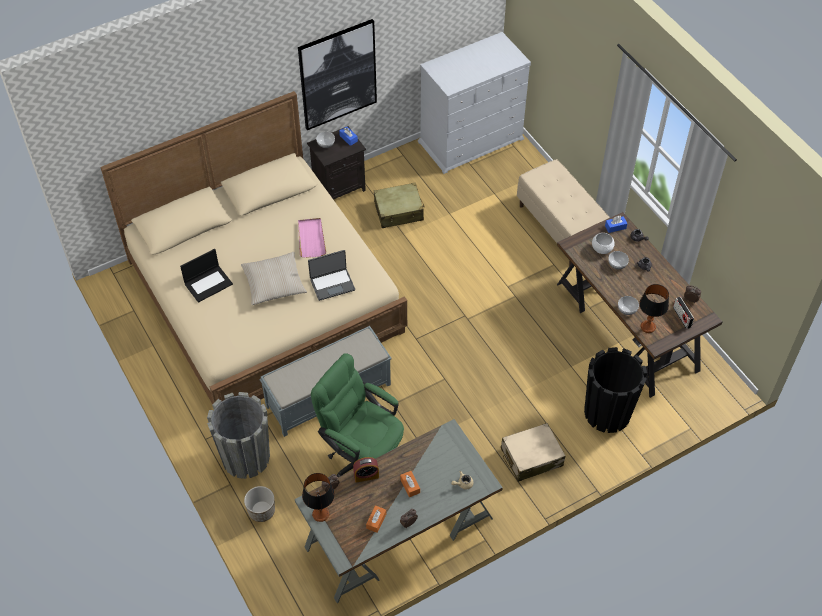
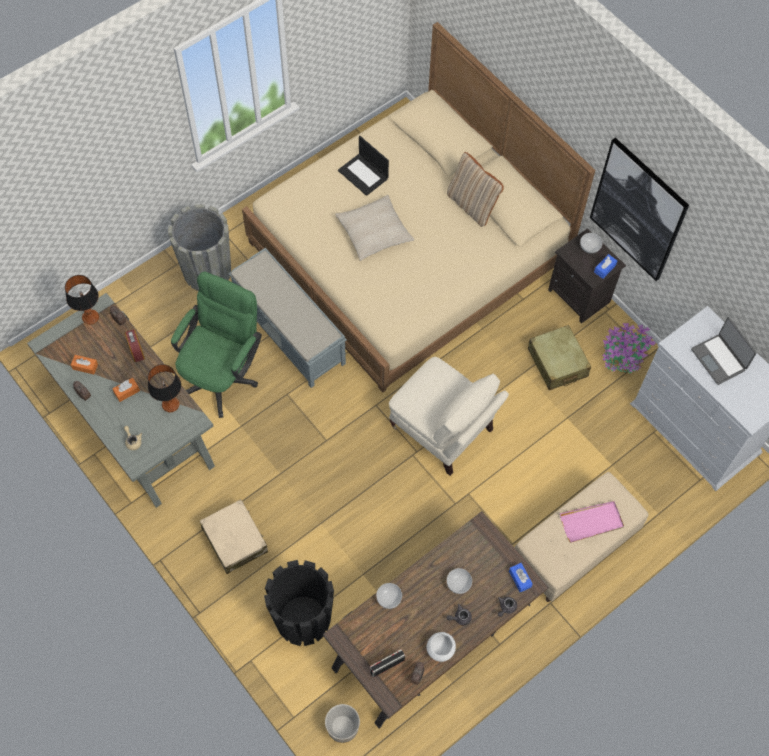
camera: 80 degrees right, 10 degrees up
planter [244,486,275,522] -> planter moved to [325,704,360,743]
pink tray [298,218,326,258] -> pink tray moved to [560,501,624,543]
laptop [308,250,355,301] -> laptop moved to [691,317,757,385]
white bowl [592,233,615,254] -> white bowl moved to [426,632,456,662]
table lamp [639,284,669,333] -> table lamp moved to [148,364,181,412]
none -> beige armchair [389,357,509,476]
none -> beige pillow [447,152,504,227]
none -> potted plant [602,323,656,373]

